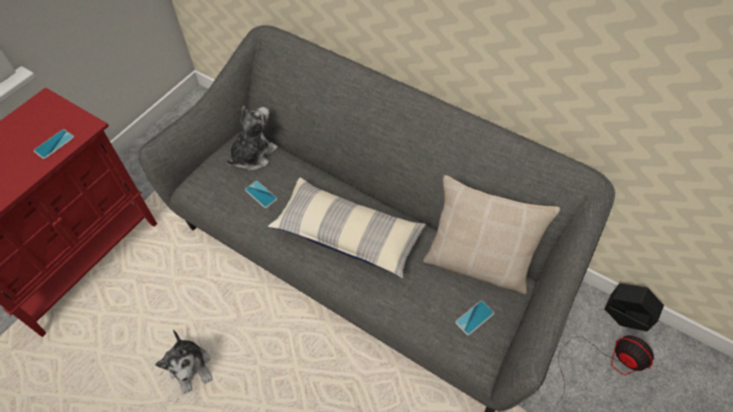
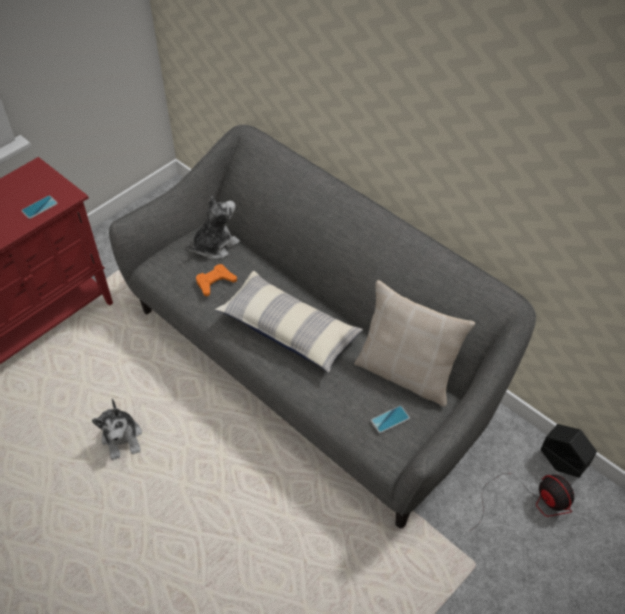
camera: 10 degrees right, 5 degrees down
phone [245,181,277,208] -> orange game controller [196,264,237,297]

